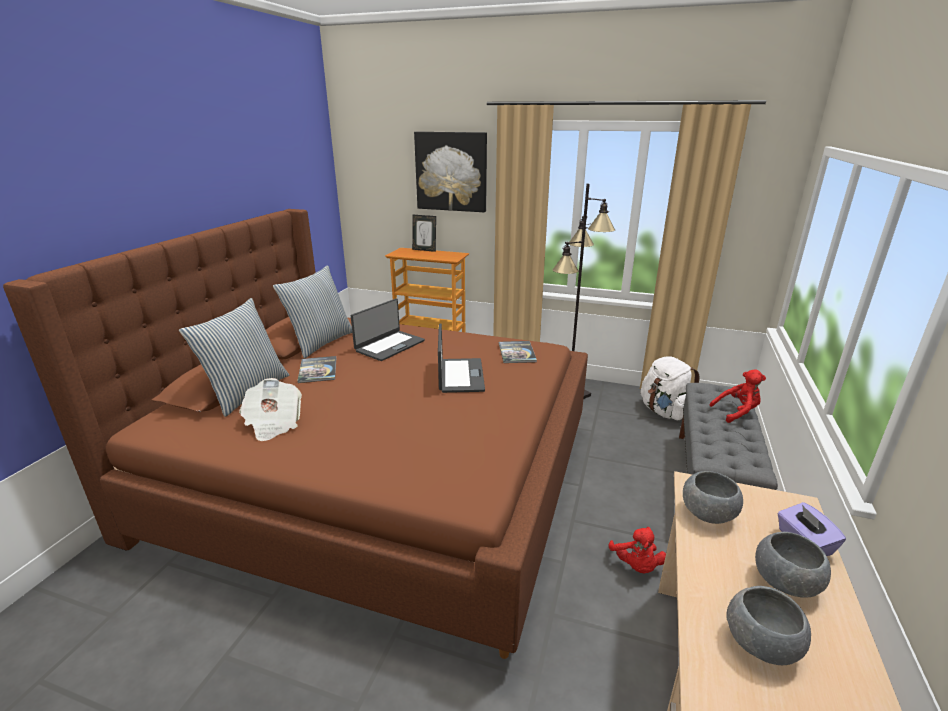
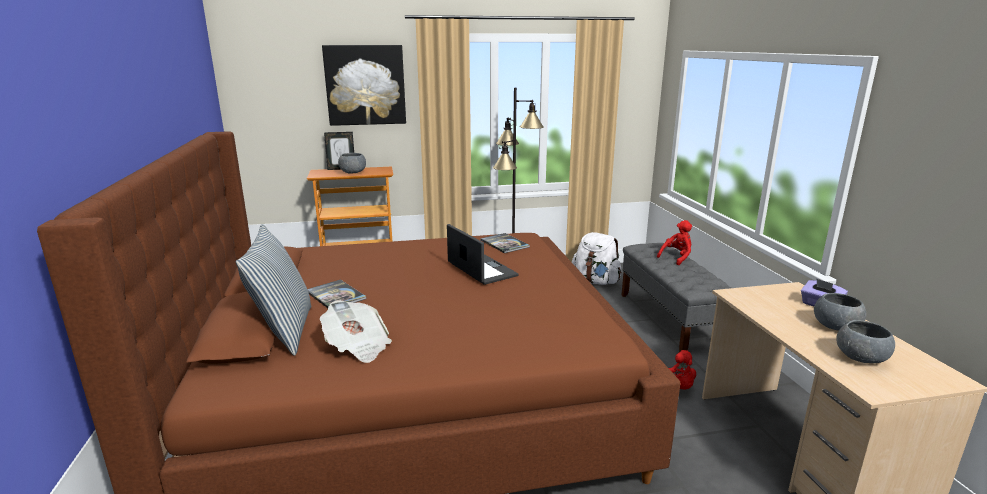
camera: 30 degrees left, 5 degrees down
pillow [273,265,352,359] -> none
laptop [351,298,425,361] -> none
grey bowl [683,471,743,524] -> grey bowl moved to [338,153,366,174]

